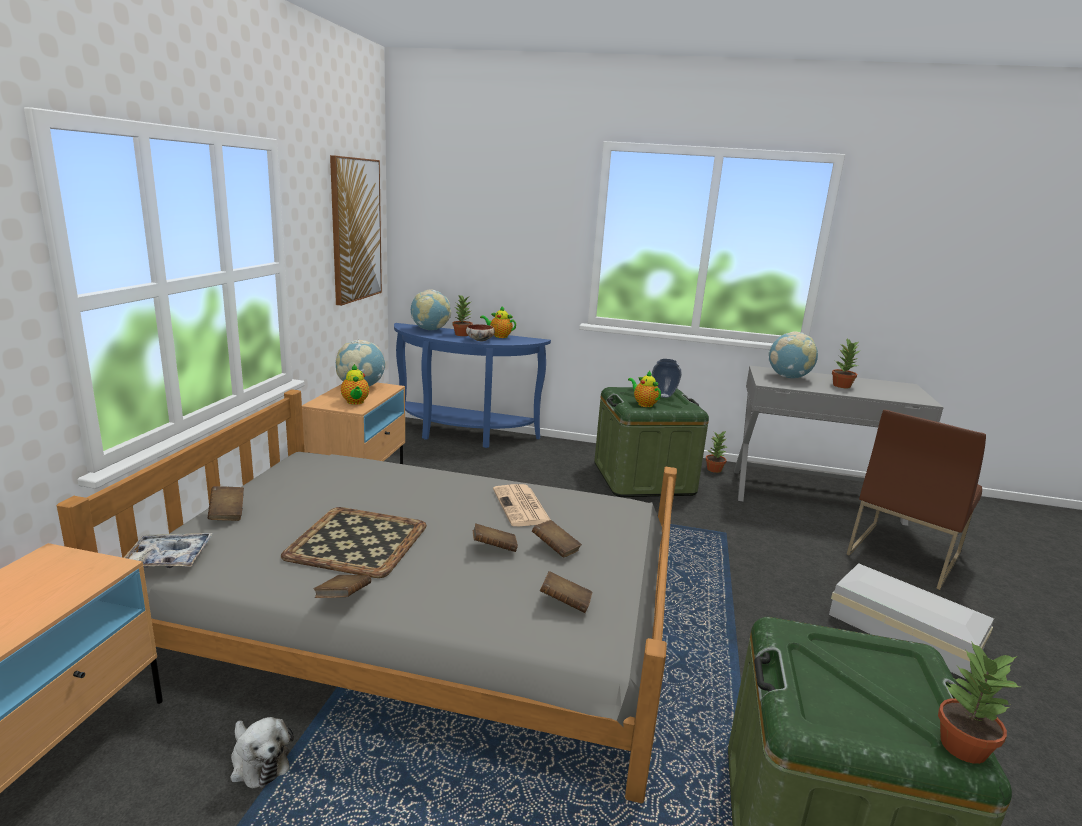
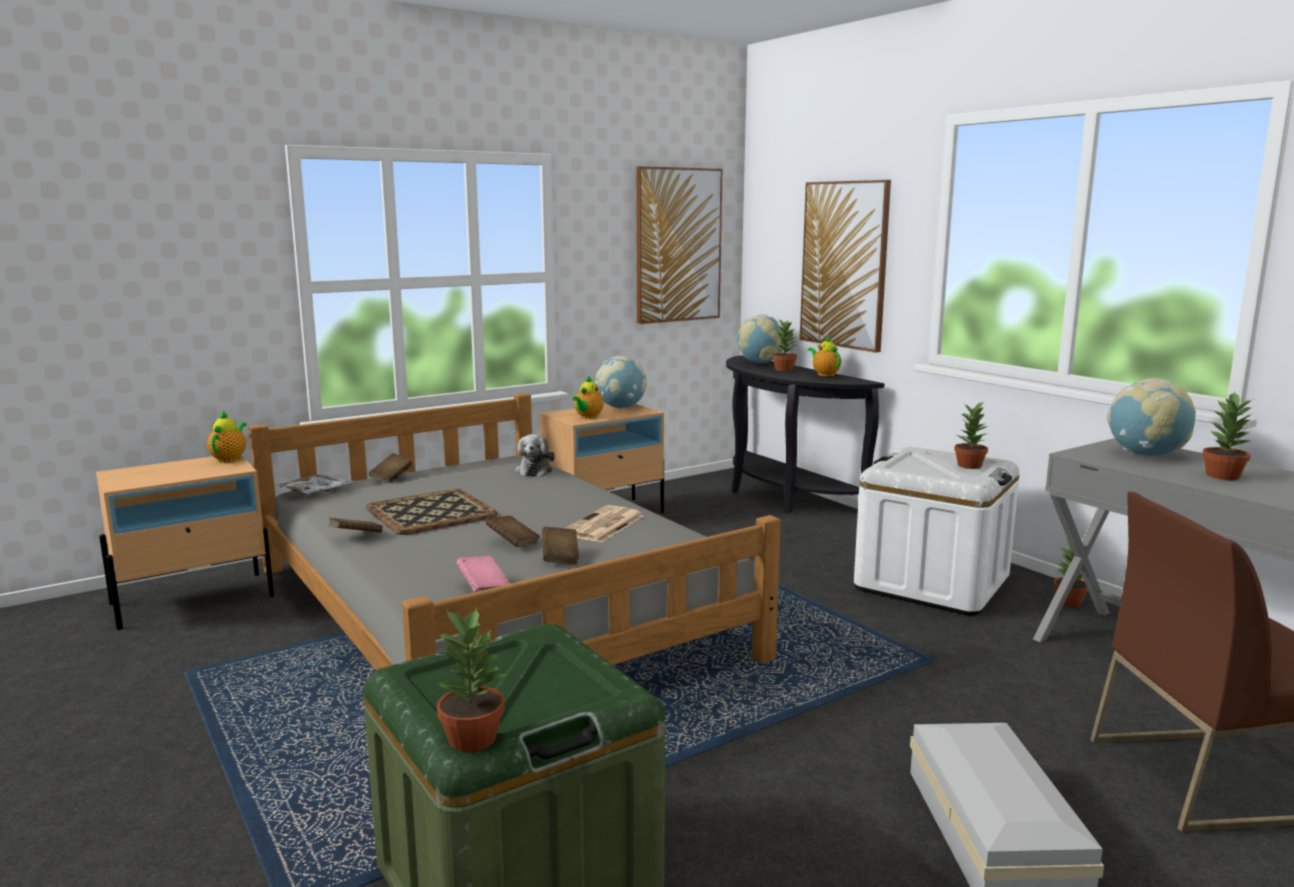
camera: 45 degrees right, 5 degrees down
plush toy [231,717,294,788] -> plush toy moved to [516,434,555,476]
blue console table [394,323,551,448] -> black console table [726,355,885,513]
bowl [466,324,495,341] -> none
brown book [540,571,592,613] -> pink book [456,556,510,592]
green storage box [594,387,709,497] -> white storage box [854,446,1020,616]
teapot [628,371,661,407] -> teapot moved to [207,410,247,462]
vase [652,359,682,398] -> potted plant [954,401,989,469]
none -> picture [800,180,891,352]

